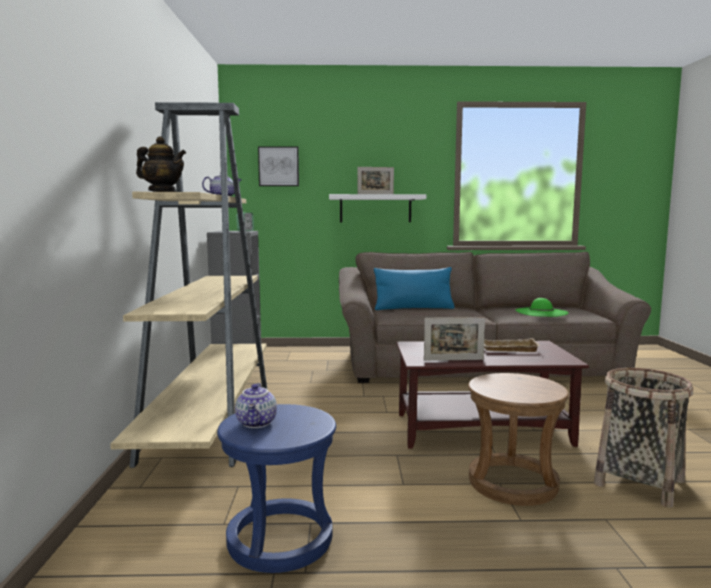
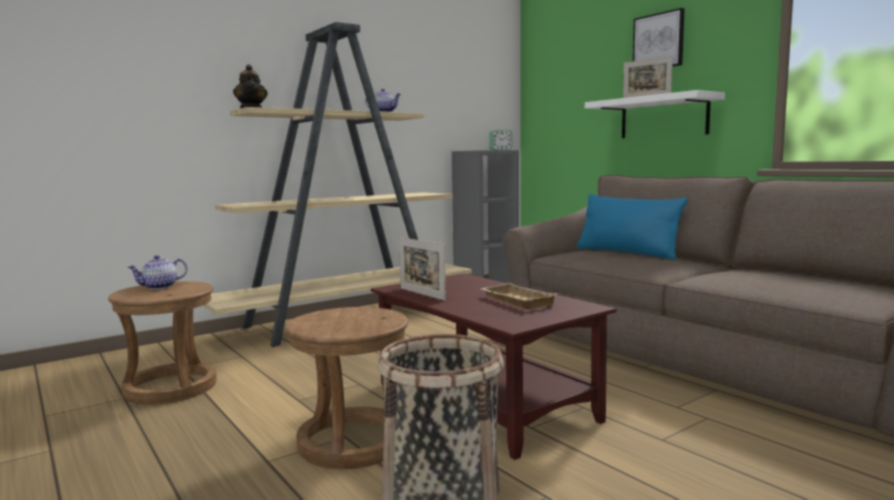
camera: 55 degrees right, 0 degrees up
blue stool [217,404,336,573] -> brown stool [108,281,217,405]
picture [258,146,299,186] -> picture moved to [633,8,685,67]
green hat [516,298,568,317] -> none

